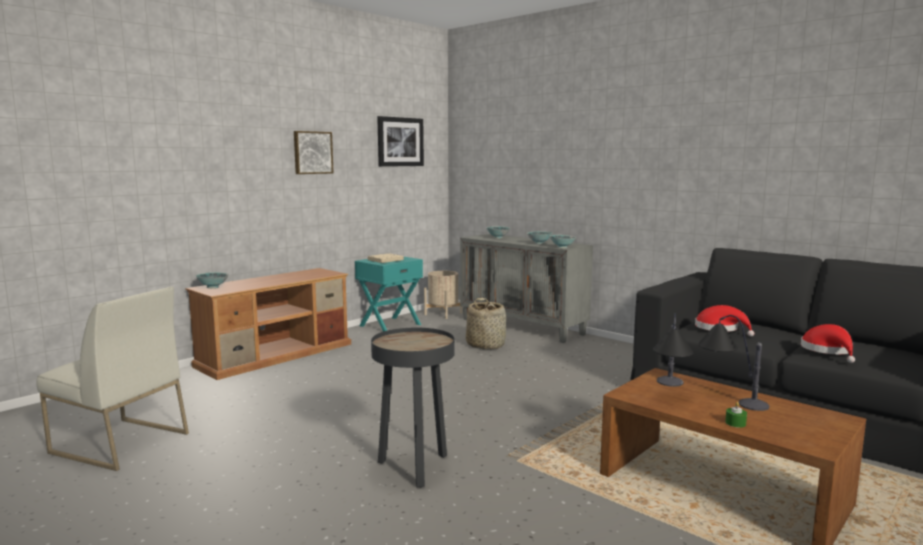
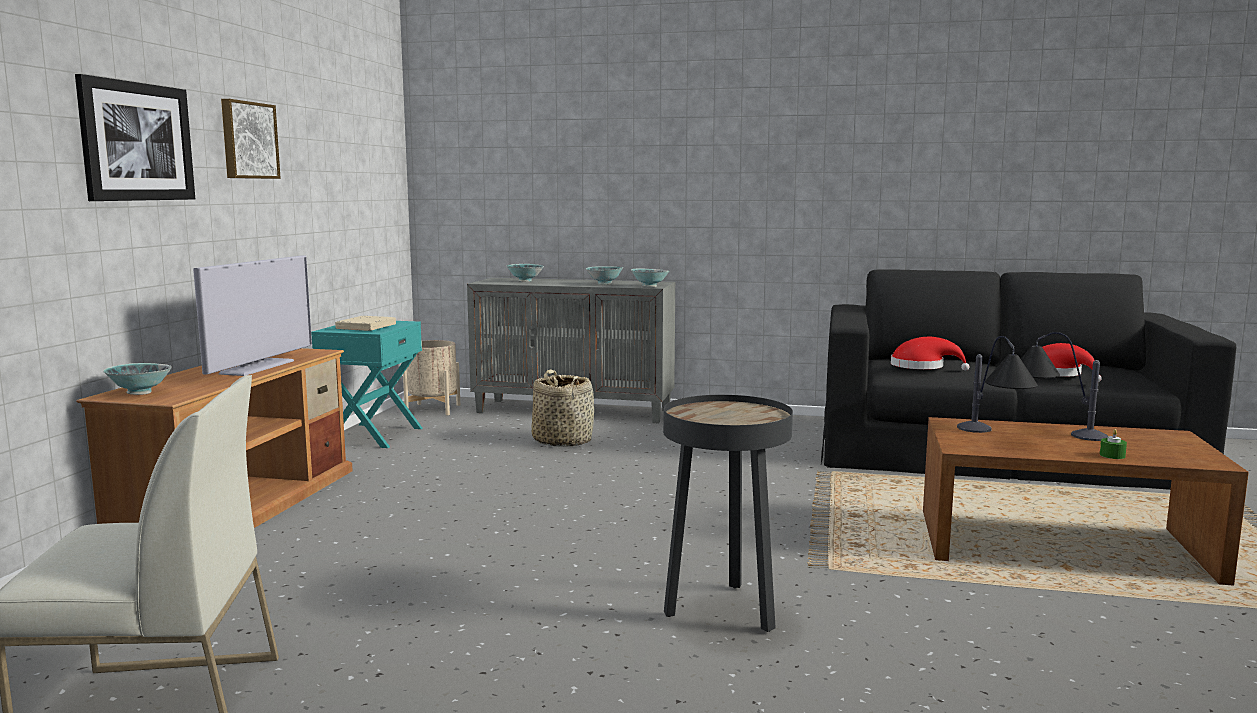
camera: 30 degrees left, 0 degrees up
picture [377,116,424,167] -> picture moved to [75,74,195,201]
none -> television [193,255,312,376]

